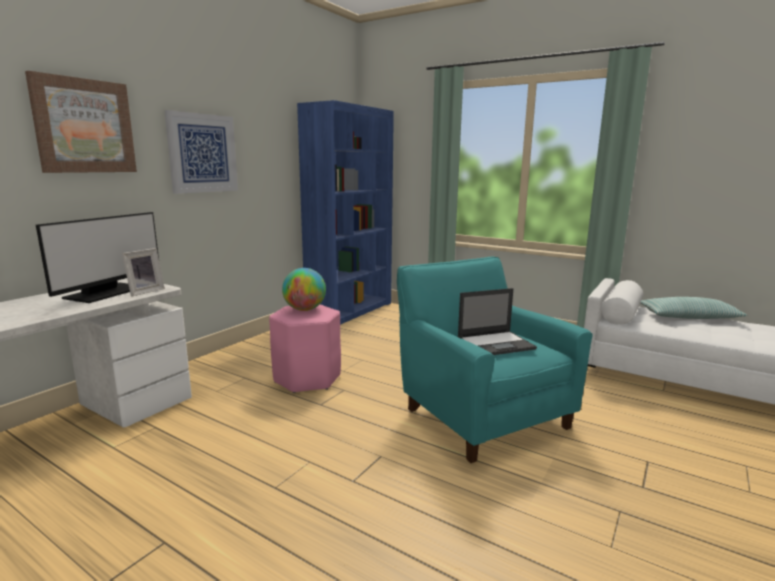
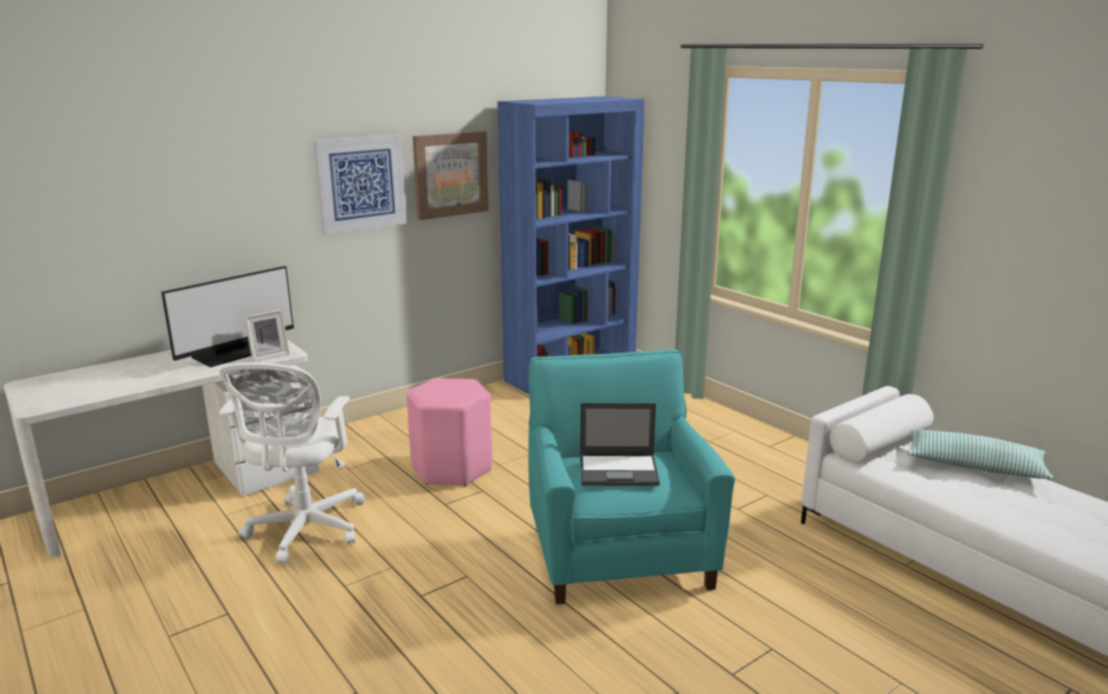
camera: 20 degrees right, 5 degrees up
picture [25,71,137,173] -> picture moved to [413,131,489,220]
globe [282,268,326,311] -> none
none -> white office chair [219,363,365,564]

